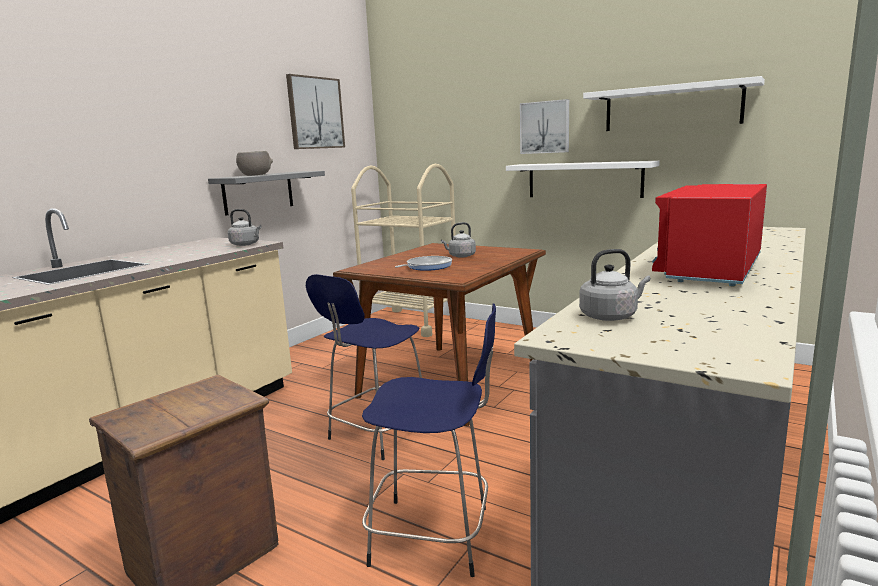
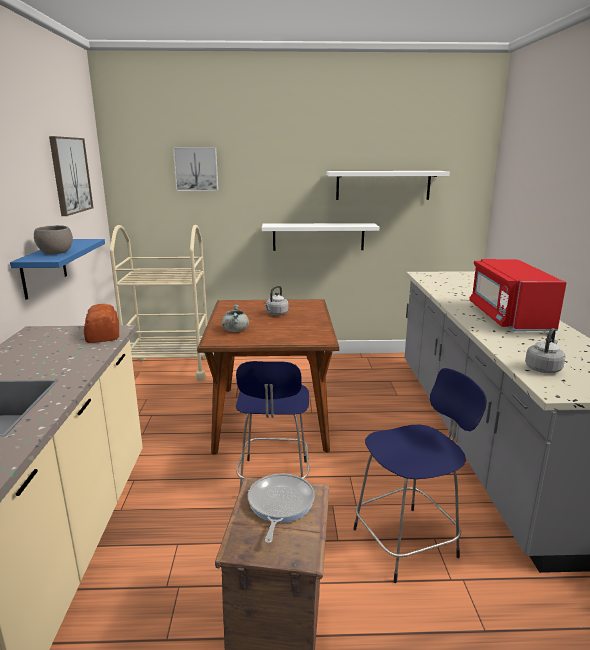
camera: 35 degrees left, 5 degrees up
grey shelf [208,171,325,216] -> blue shelf [10,239,105,300]
grey kettle [228,209,262,246] -> bread [84,304,119,343]
frying pan [395,256,452,271] -> frying pan moved to [248,474,315,543]
picture [520,99,569,154] -> picture moved to [173,147,218,191]
none -> grey cooking pot [222,304,249,332]

